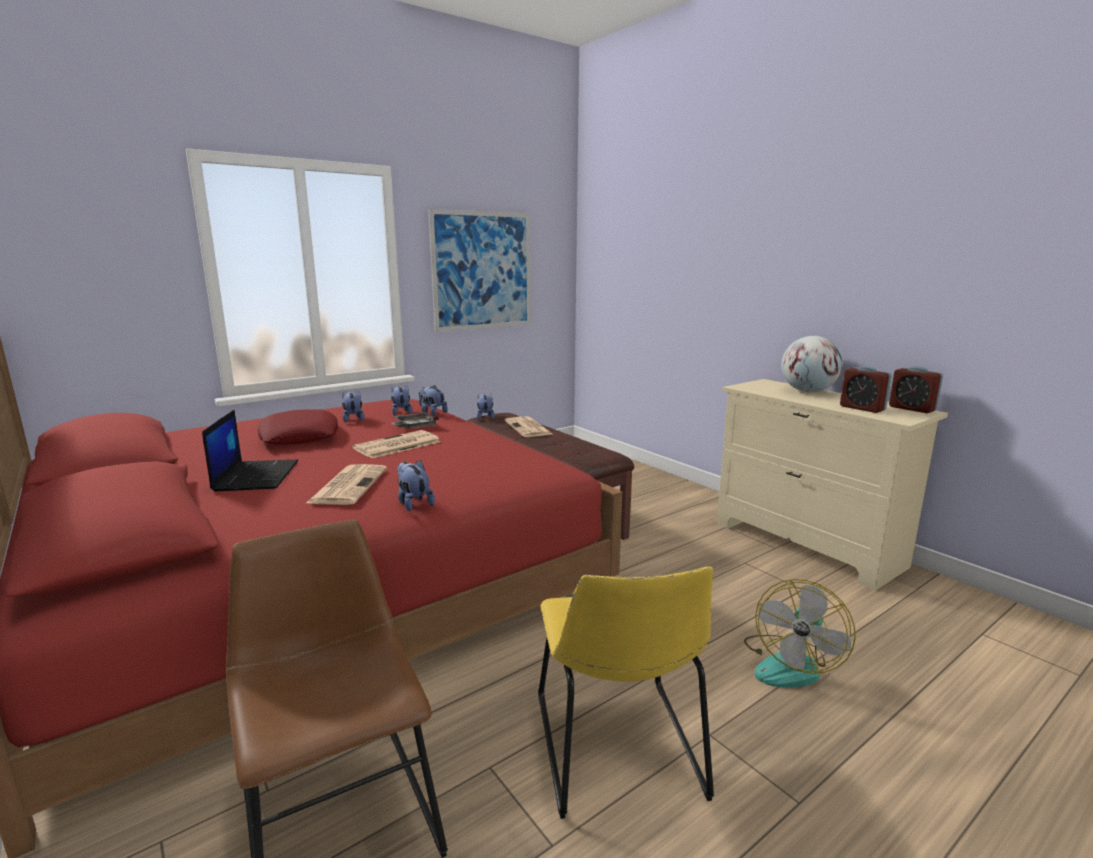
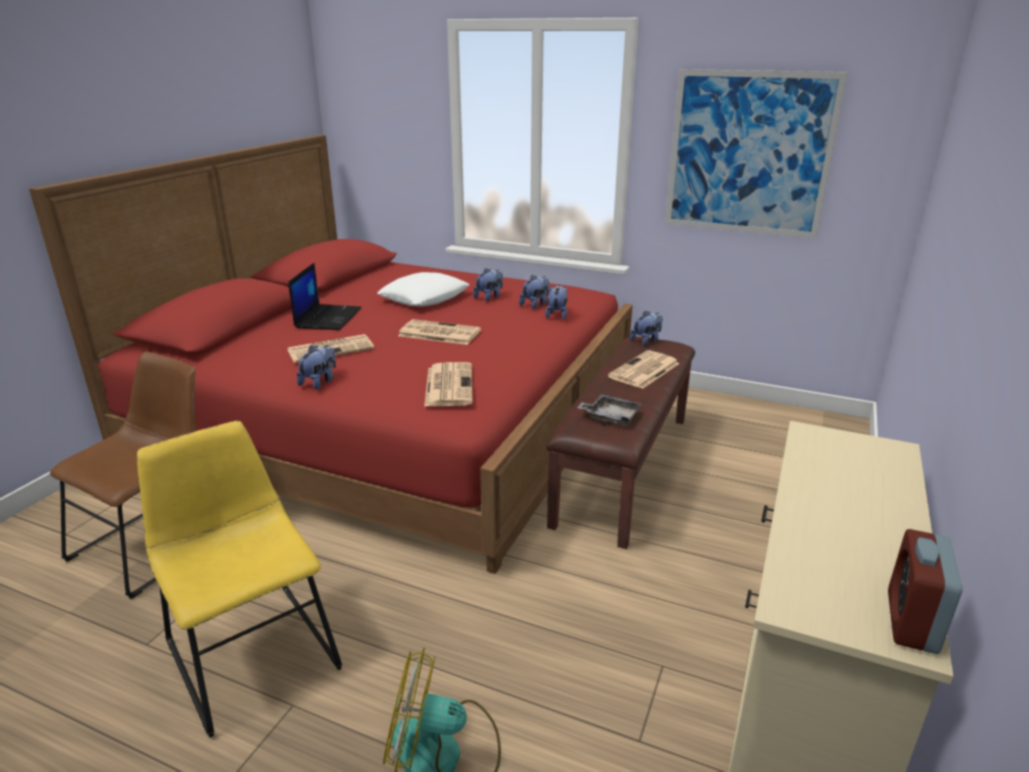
camera: 60 degrees right, 10 degrees up
laptop [202,410,298,491] -> laptop turned 45 degrees counterclockwise [288,263,361,330]
red pillow [258,409,338,444] -> white pillow [377,272,469,307]
grey tray [391,413,439,429] -> grey tray moved to [577,394,641,426]
yellow chair [538,566,714,819] -> yellow chair turned 90 degrees clockwise [137,421,342,738]
globe [781,336,843,393] -> none
alarm clock [840,366,892,413] -> none
none -> newspaper [424,362,473,407]

